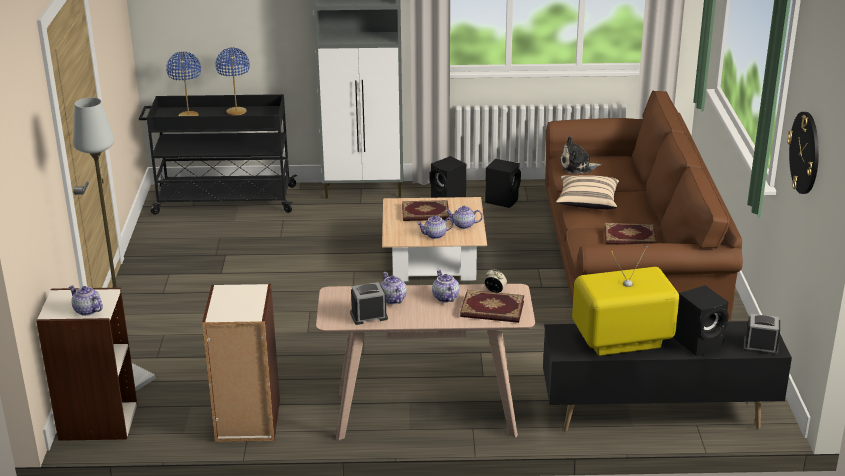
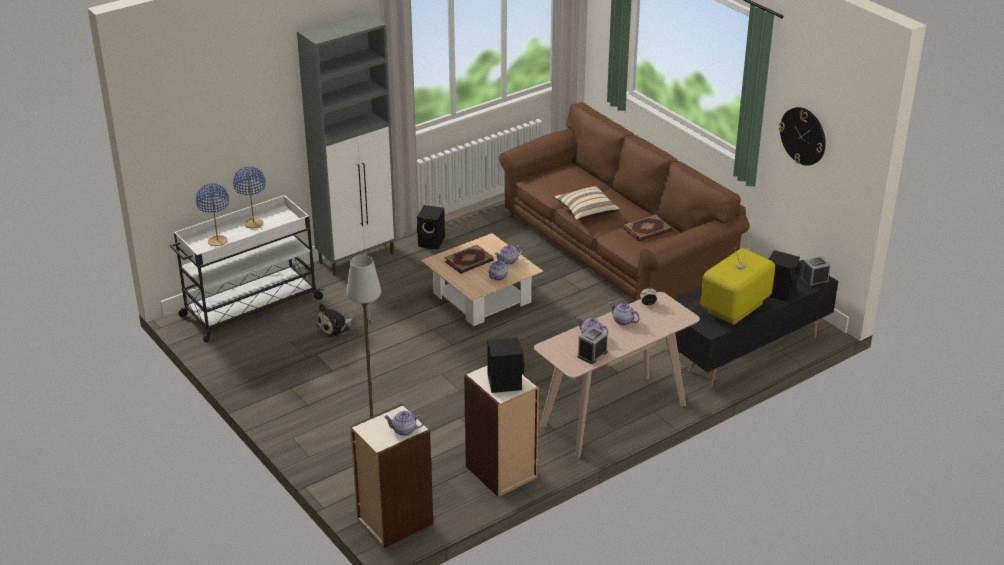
camera: 35 degrees left, 5 degrees up
black cart [139,94,297,215] -> white cart [170,195,324,342]
book [460,290,524,323] -> none
black speaker [485,159,521,208] -> black speaker moved to [487,337,524,393]
plush toy [560,136,602,174] -> plush toy moved to [316,304,353,337]

